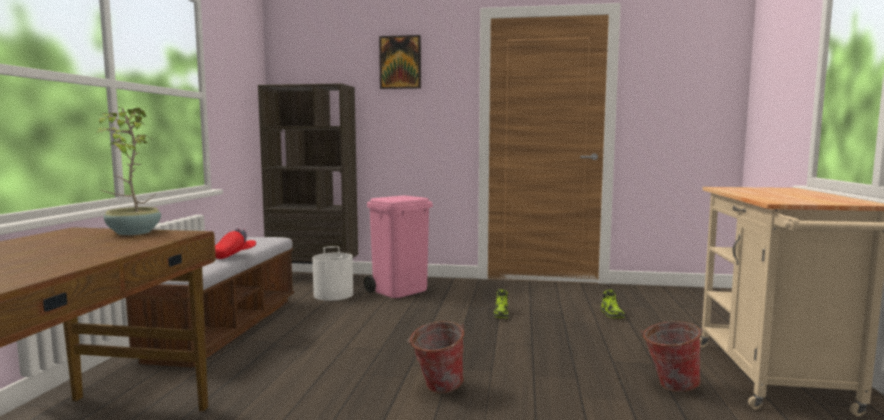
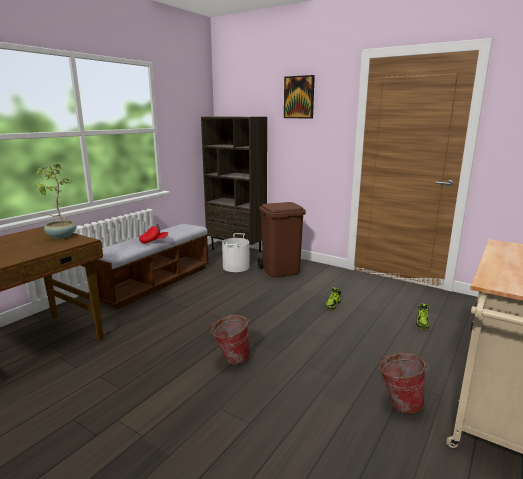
camera: 25 degrees right, 10 degrees up
pink trash can [364,196,433,298] -> brown trash can [258,202,306,277]

